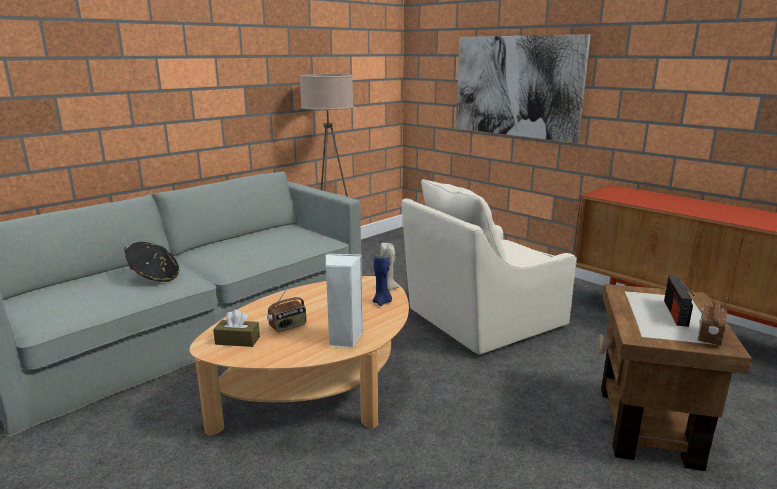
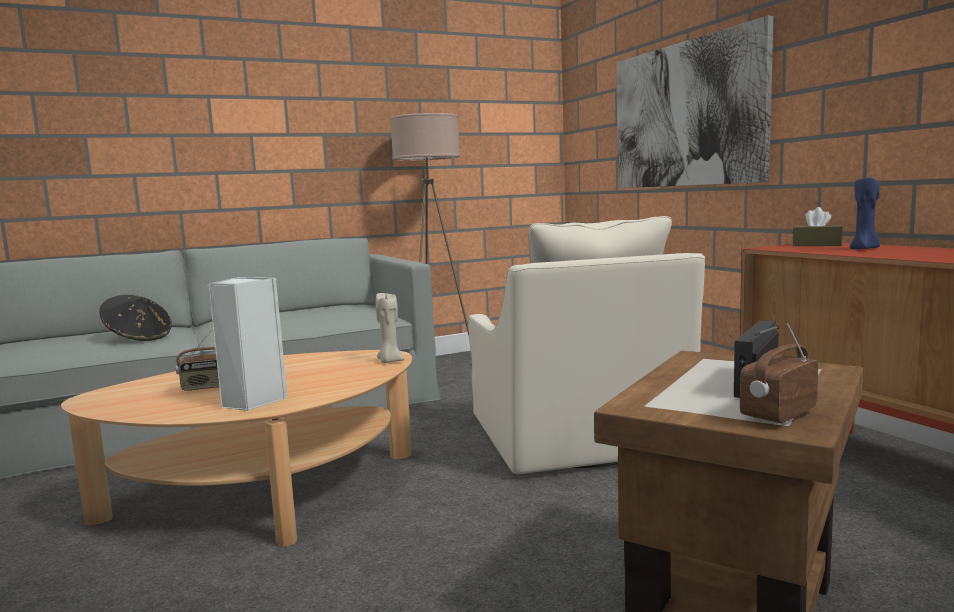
camera: 20 degrees right, 10 degrees down
brown tissue box [213,310,260,347] -> brown tissue box moved to [792,207,843,246]
blue candle [373,254,392,306] -> blue candle moved to [850,176,880,249]
beige armchair [401,179,577,354] -> beige armchair turned 90 degrees counterclockwise [468,216,705,474]

